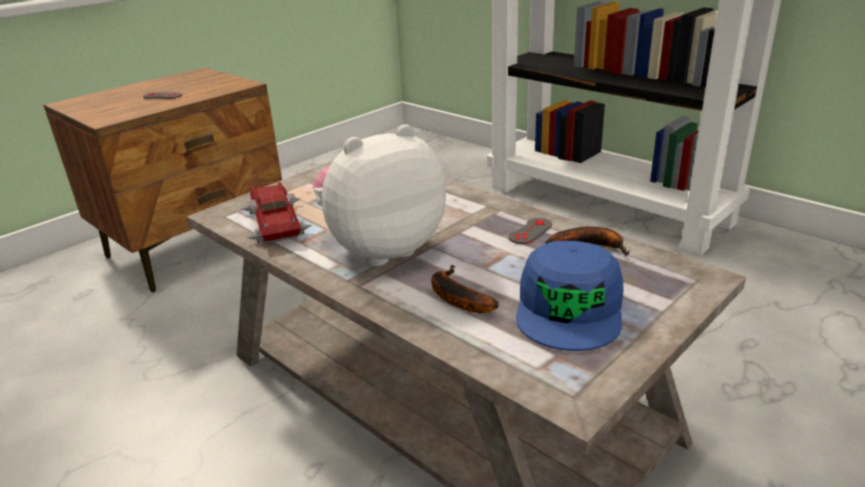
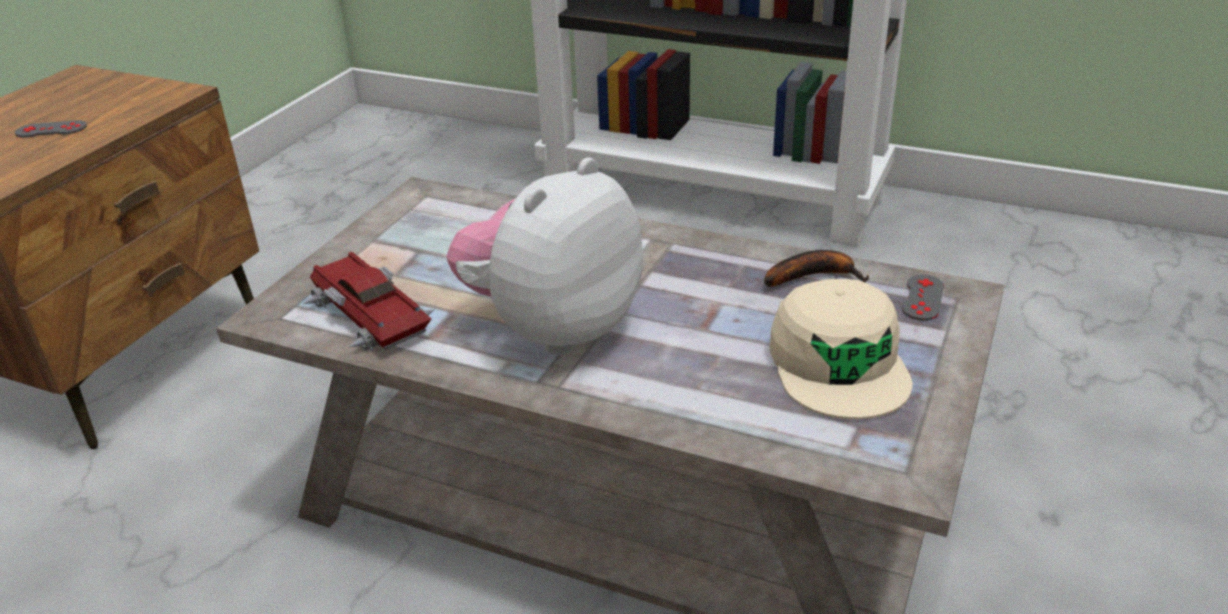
camera: 20 degrees left, 5 degrees up
banana [431,265,498,313] -> none
grey game controller [508,218,552,244] -> grey game controller moved to [902,275,944,321]
blue cap [516,241,623,351] -> beige cap [770,279,912,419]

